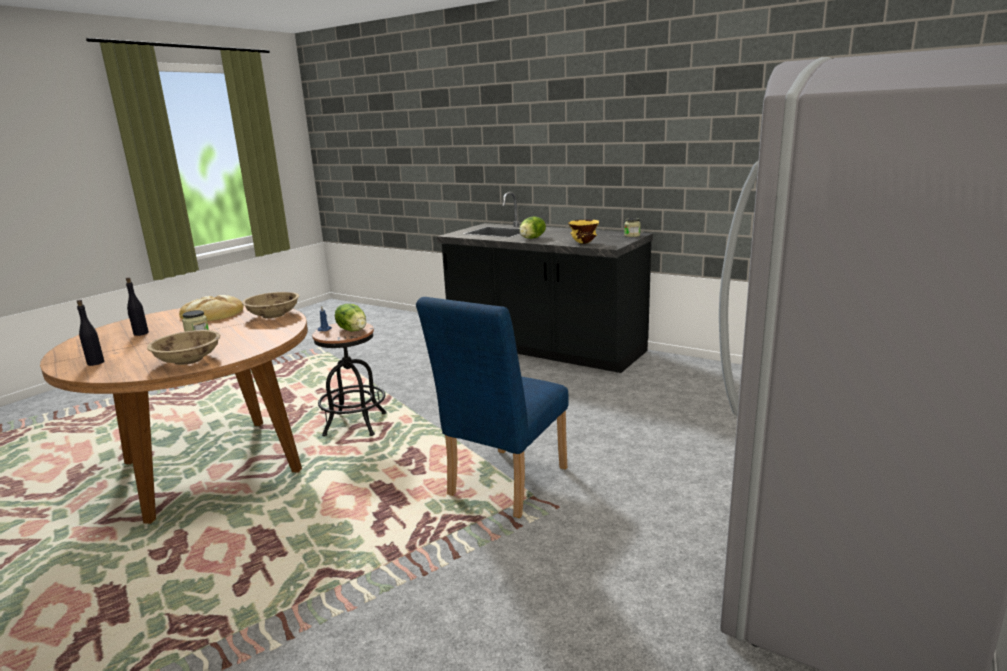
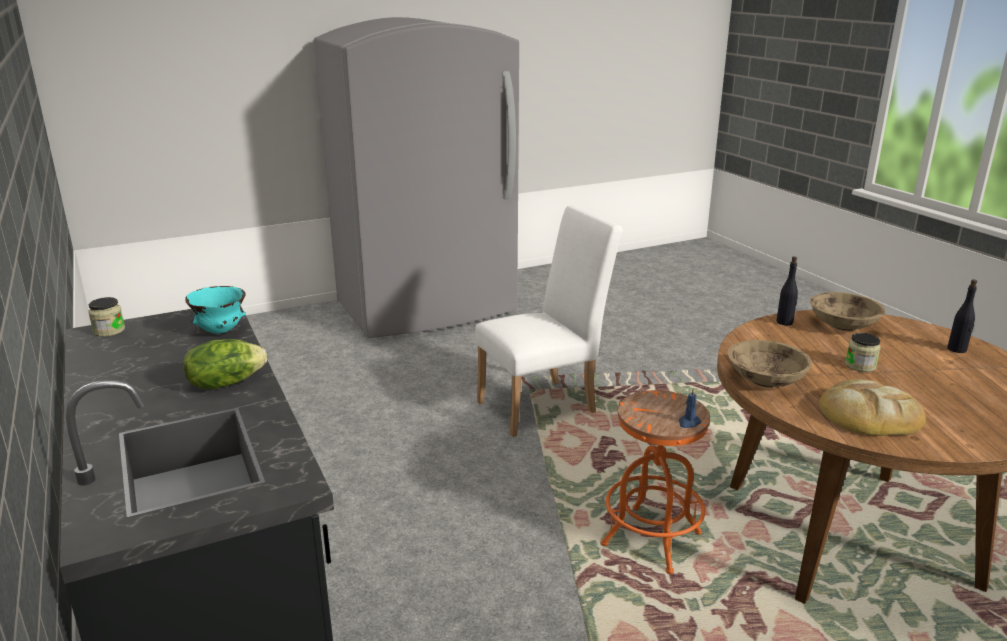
camera: 150 degrees left, 5 degrees up
black bottle [126,277,149,336] -> black bottle moved to [776,256,798,325]
black stool [312,323,387,436] -> orange stool [601,390,710,574]
lettuce [335,304,366,332] -> none
blue chair [416,297,569,518] -> white chair [475,205,623,437]
yellow bowl [568,219,599,244] -> turquoise bowl [185,286,246,334]

